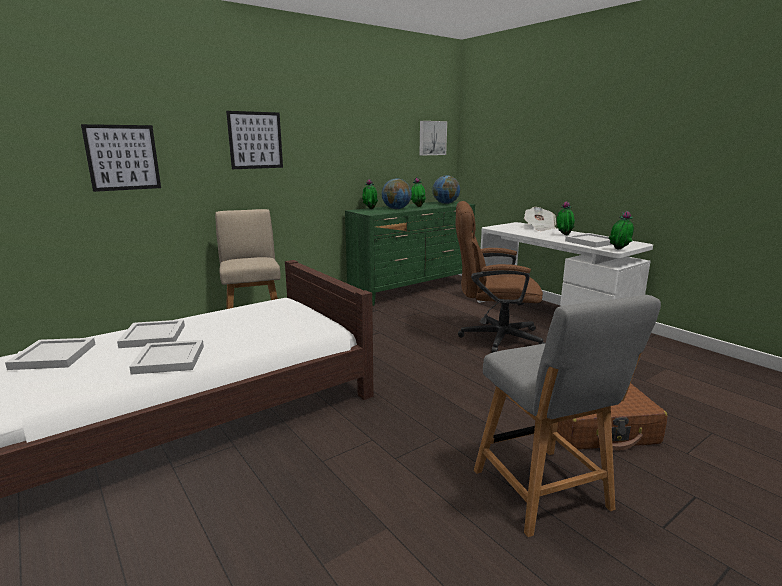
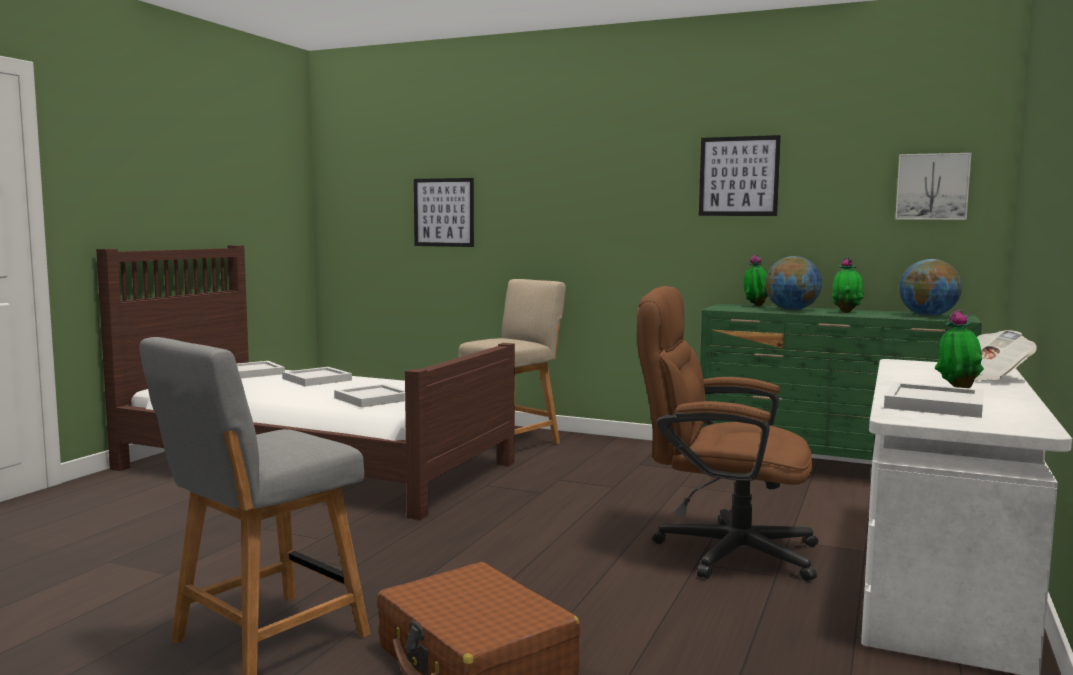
camera: 60 degrees right, 10 degrees down
white tray [129,340,204,375] -> white tray moved to [334,384,405,408]
picture [226,111,283,169] -> picture moved to [699,135,781,216]
brown office chair [456,201,545,353] -> brown office chair turned 45 degrees counterclockwise [637,286,818,581]
potted plant [608,211,634,250] -> none

